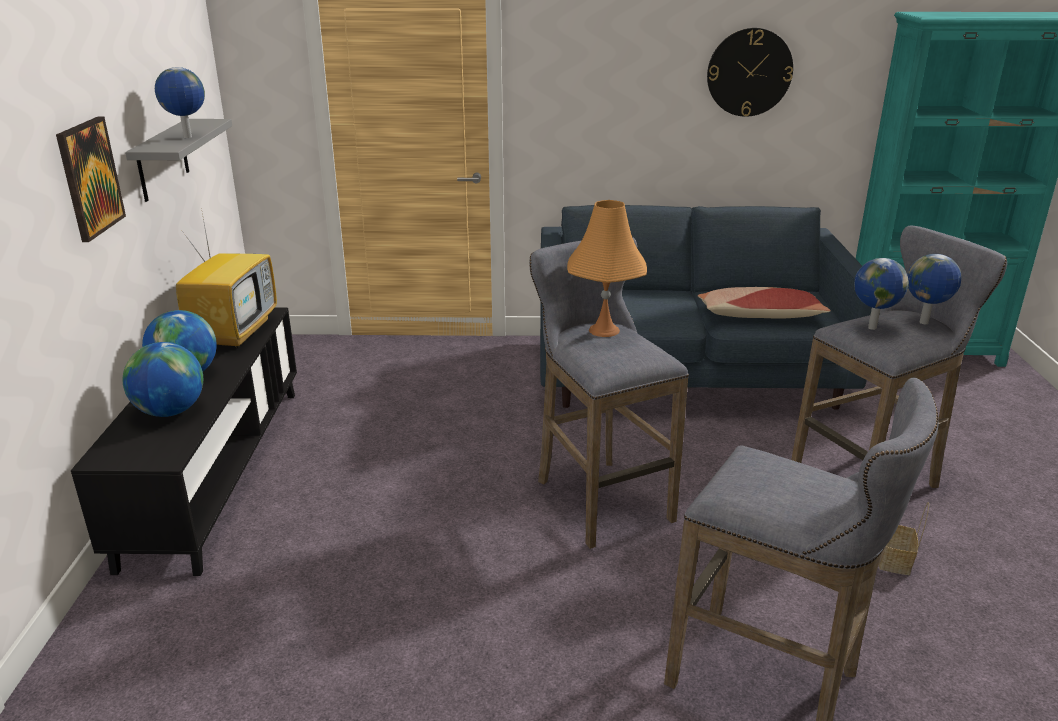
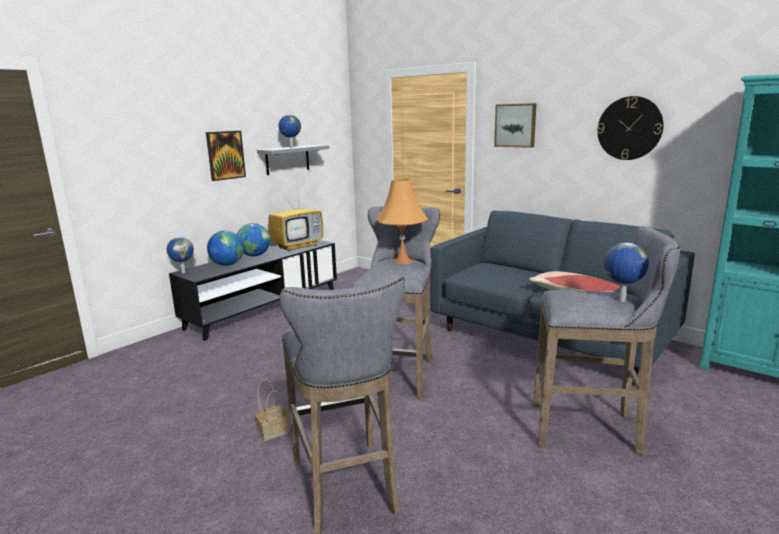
camera: 40 degrees right, 10 degrees down
globe [854,258,909,330] -> globe moved to [167,237,194,273]
basket [879,502,929,575] -> basket moved to [255,379,289,441]
none -> picture [494,103,537,148]

